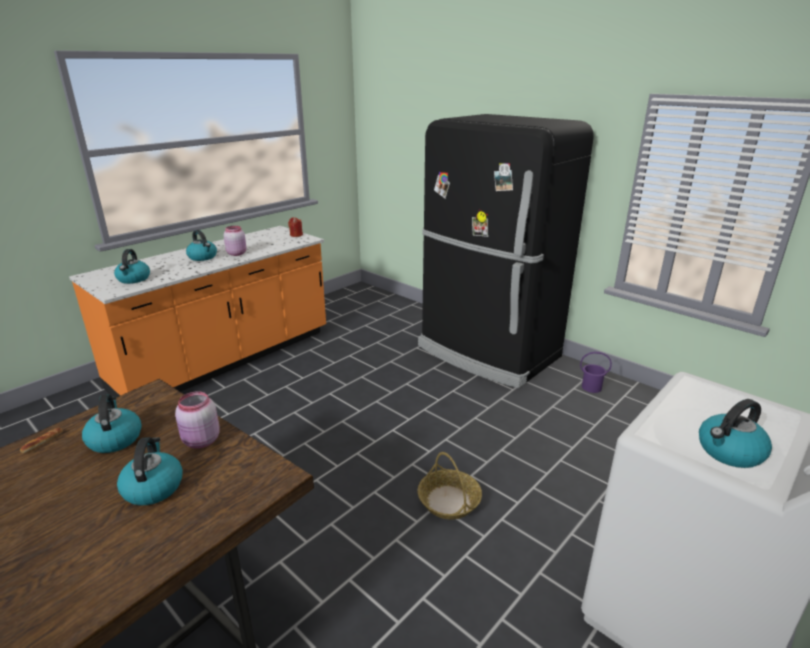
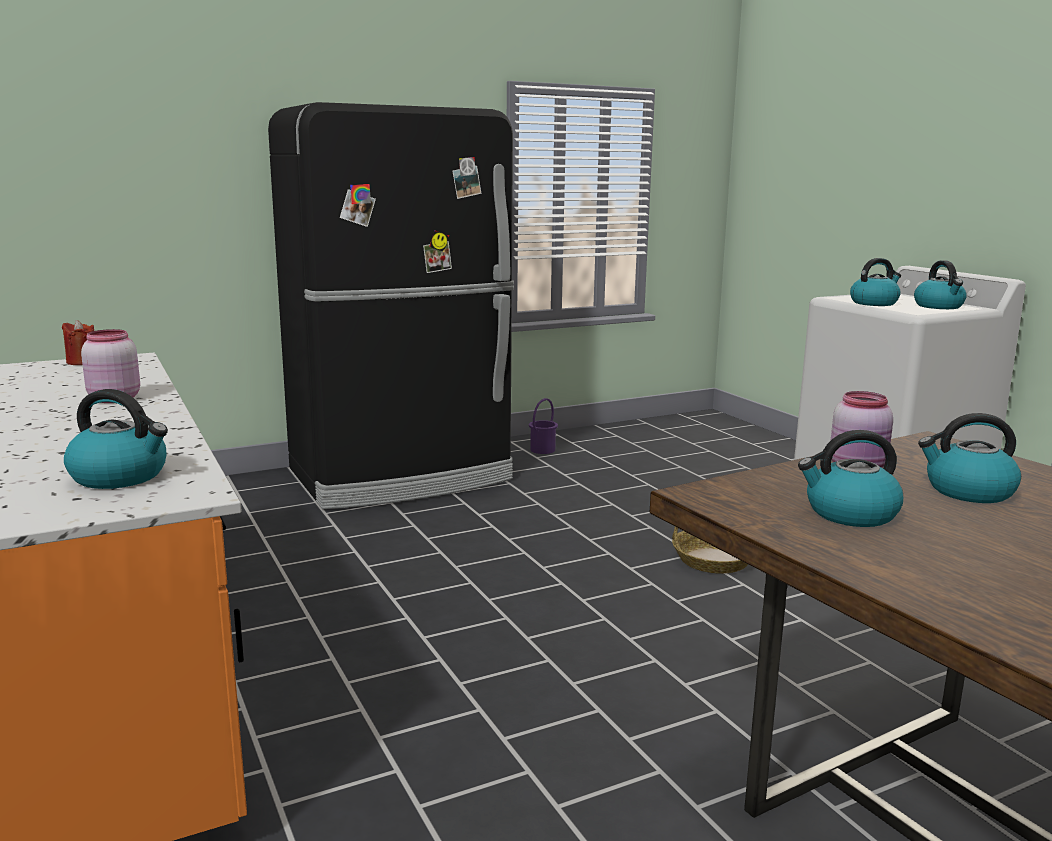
camera: 70 degrees left, 10 degrees down
bread [20,427,63,453] -> none
kettle [186,230,217,261] -> kettle moved to [850,258,901,306]

